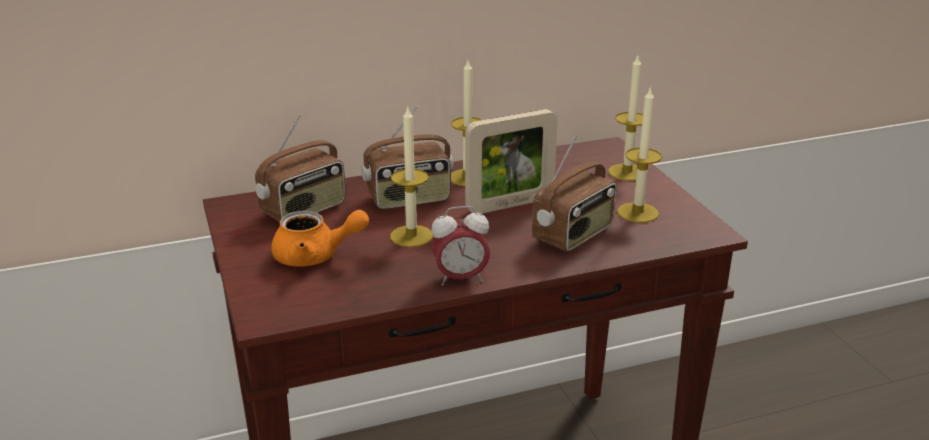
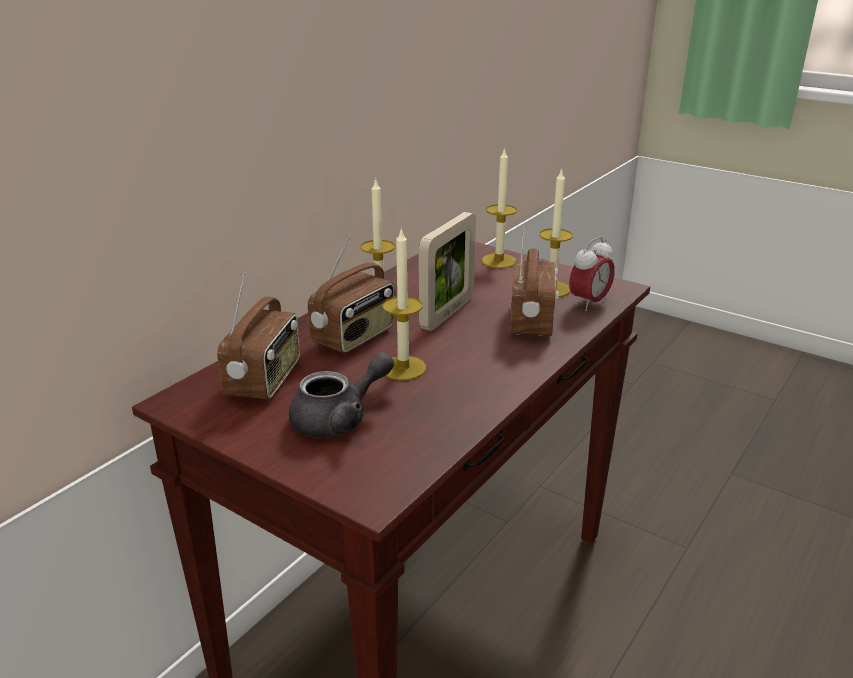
camera: 35 degrees left, 0 degrees up
orange teapot [271,210,369,267] -> grey teapot [289,352,394,438]
alarm clock [431,206,490,286] -> alarm clock moved to [569,237,615,311]

